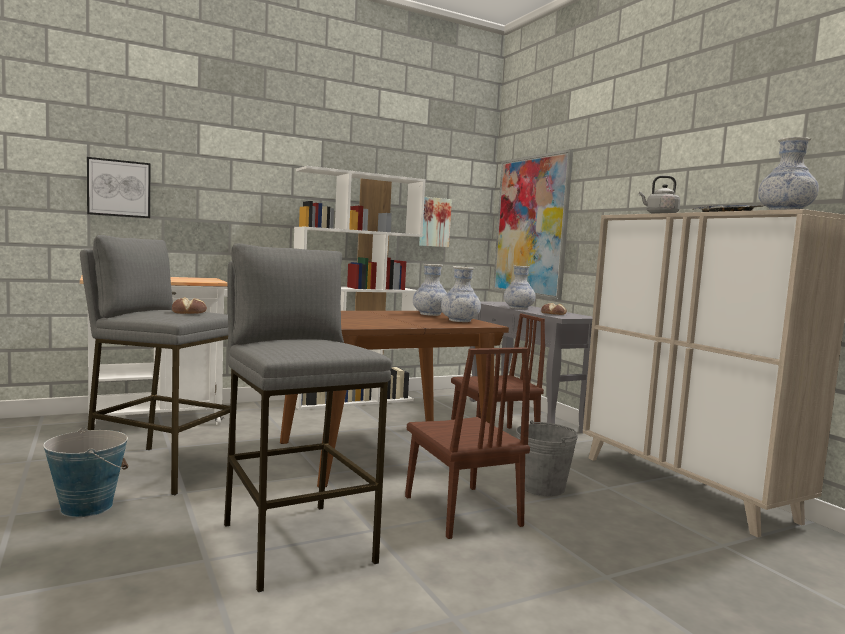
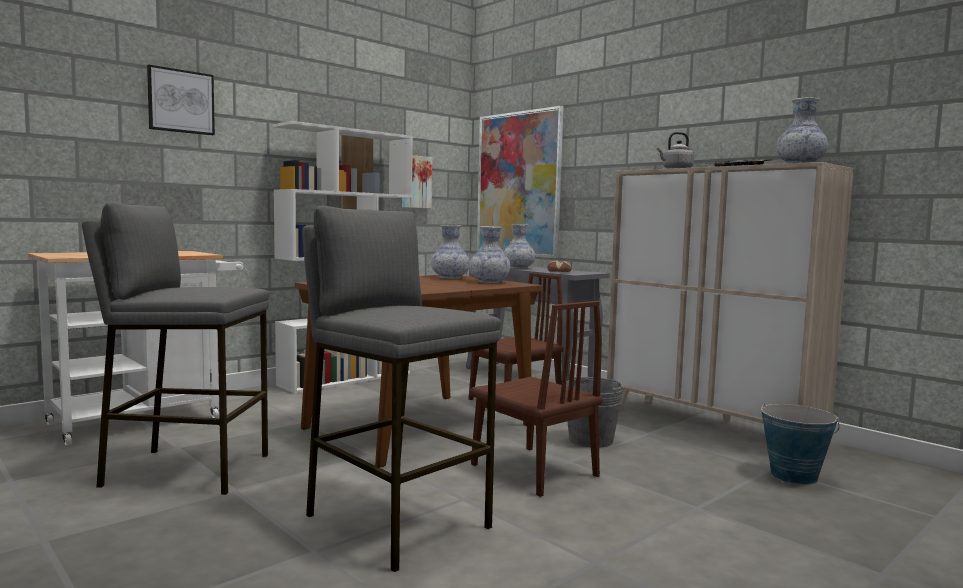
camera: 15 degrees left, 0 degrees up
bucket [43,428,128,517] -> bucket moved to [761,404,840,485]
picture [87,157,150,218] -> picture moved to [147,65,215,135]
bread [172,297,207,314] -> none

